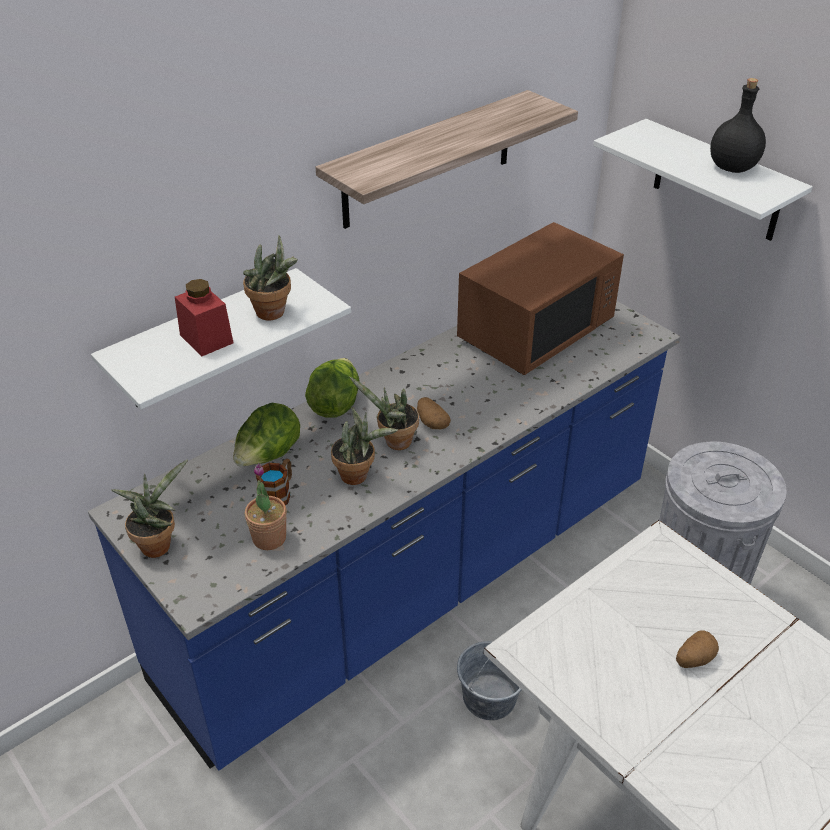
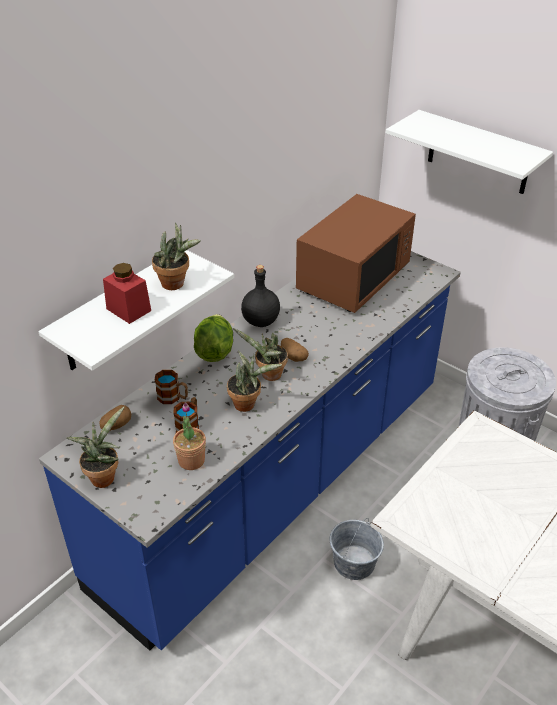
camera: 10 degrees left, 0 degrees up
lettuce [233,403,300,466] -> mug [155,370,188,404]
shelf [315,90,578,229] -> none
potato [676,630,719,668] -> potato moved to [99,405,131,431]
black bottle [710,78,766,173] -> black bottle moved to [241,265,280,327]

